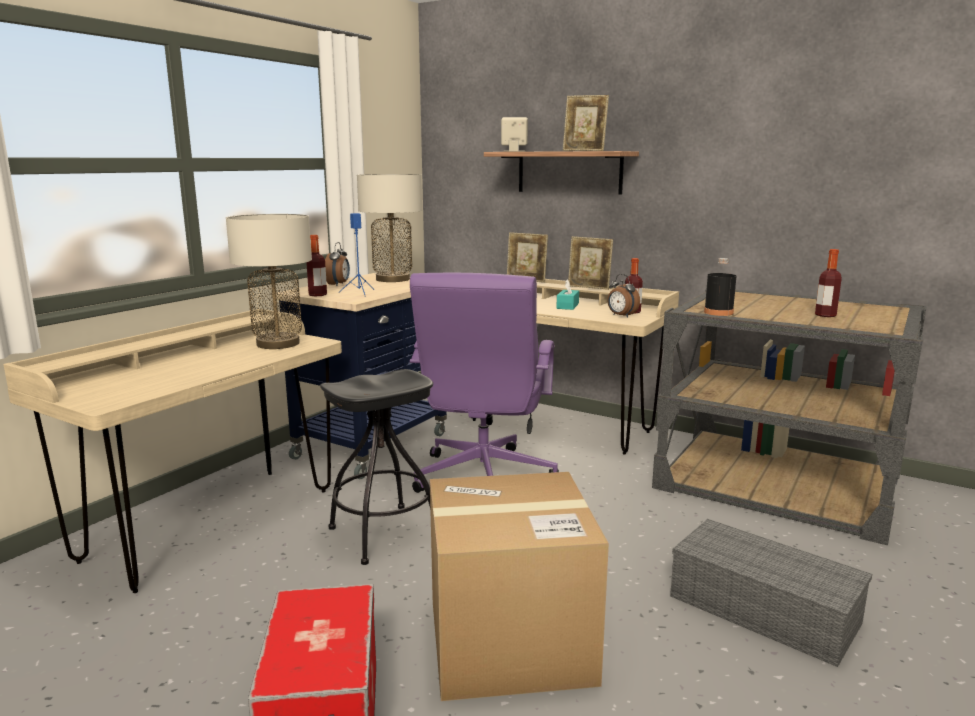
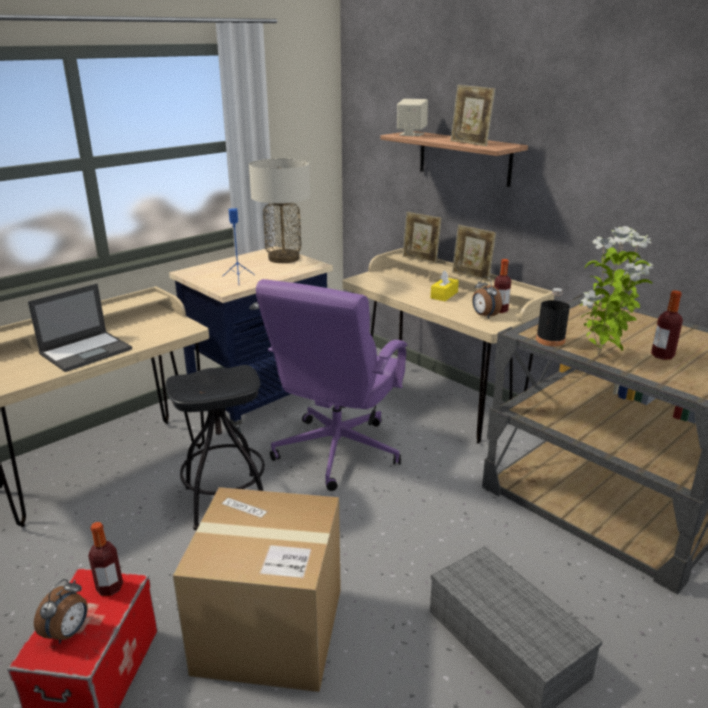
camera: 15 degrees right, 10 degrees up
table lamp [226,214,312,349] -> none
bottle [306,235,327,296] -> bottle moved to [88,522,123,596]
alarm clock [325,242,350,286] -> alarm clock moved to [34,579,88,644]
turquoise tissue box [556,279,579,310] -> yellow tissue box [431,270,459,301]
none -> laptop [28,284,132,372]
none -> potted plant [579,226,653,356]

